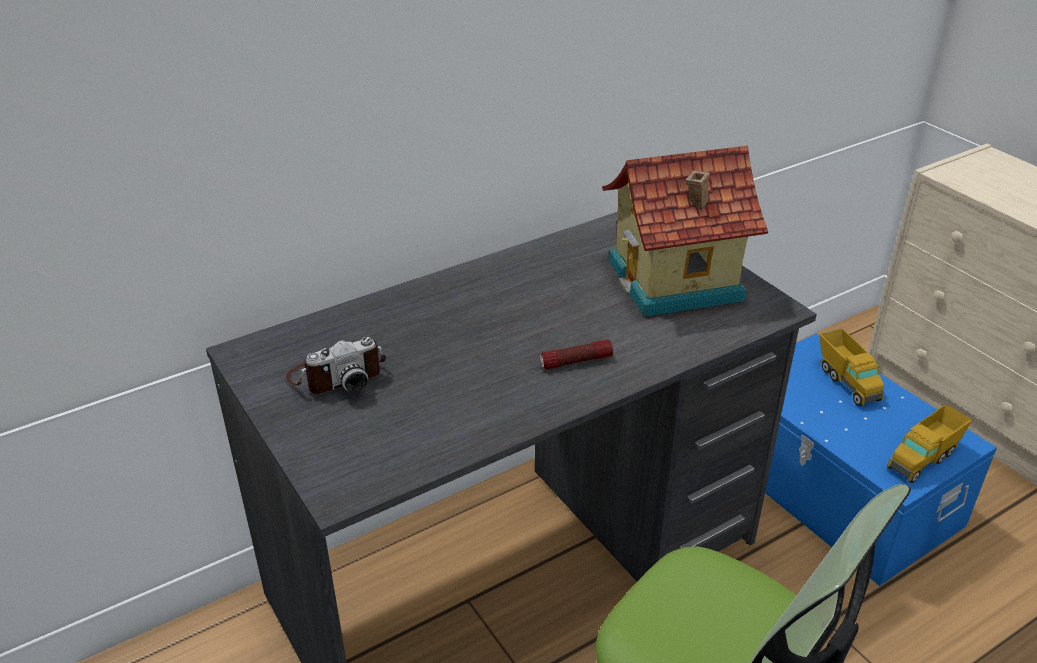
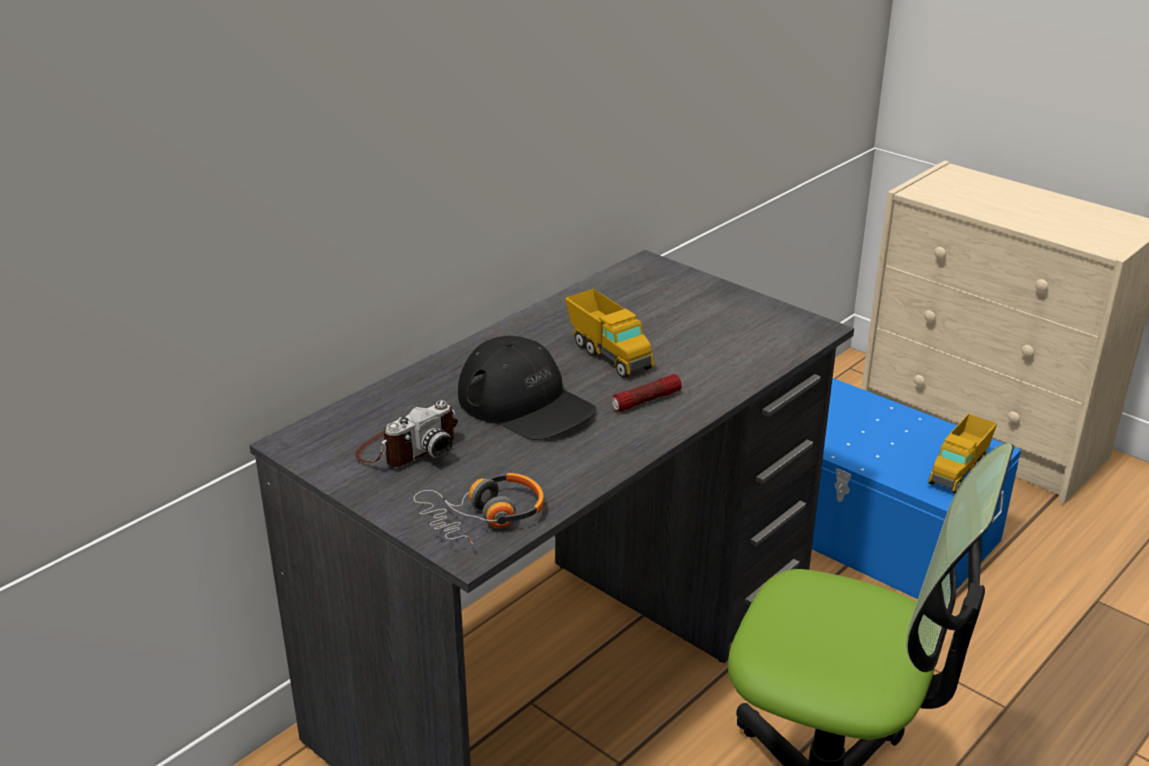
camera: 15 degrees left, 5 degrees down
toy house [602,146,768,317] -> none
toy truck [820,329,884,406] -> toy truck moved to [565,289,654,378]
none -> headphones [414,473,544,545]
none -> black cap [458,335,596,440]

